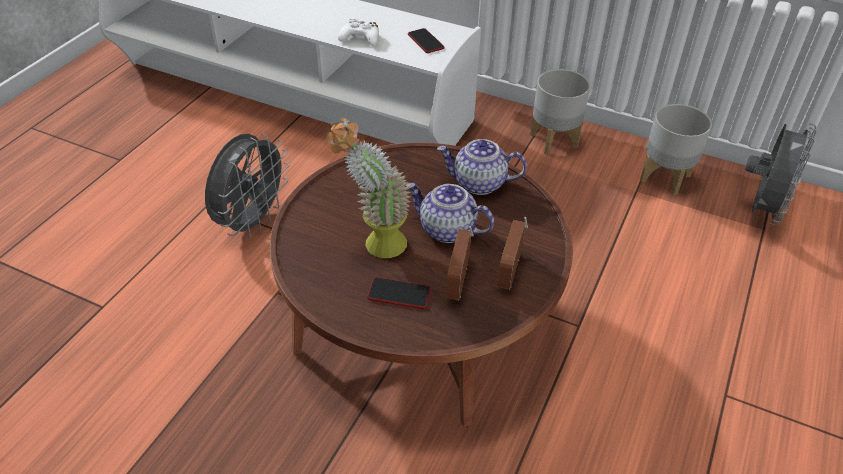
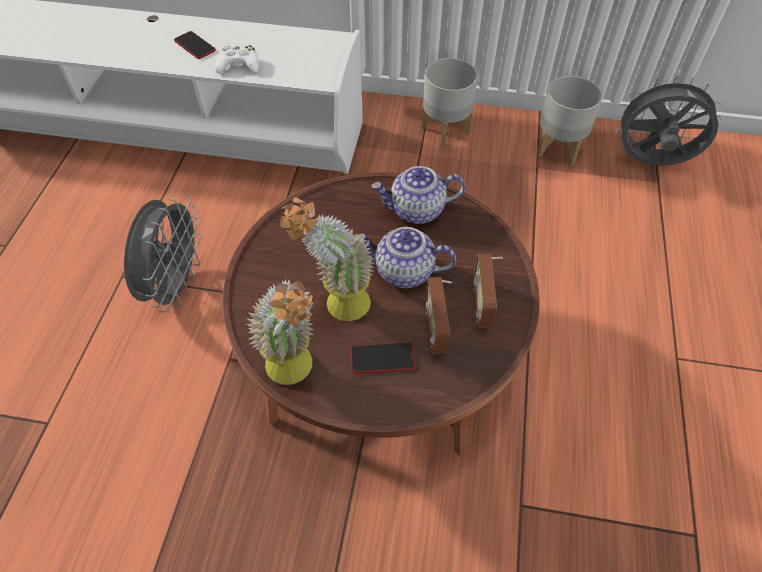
camera: 15 degrees left, 10 degrees up
phone [408,28,445,53] -> phone moved to [174,31,216,59]
grey fan [745,123,817,225] -> grey fan turned 90 degrees counterclockwise [615,75,723,166]
none -> potted plant [247,279,314,385]

